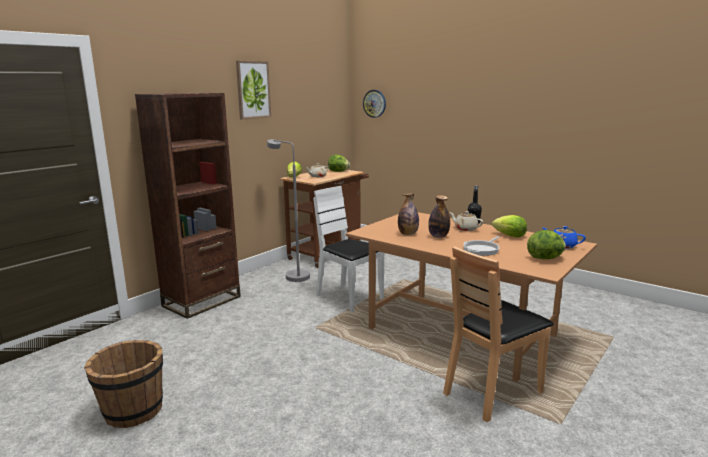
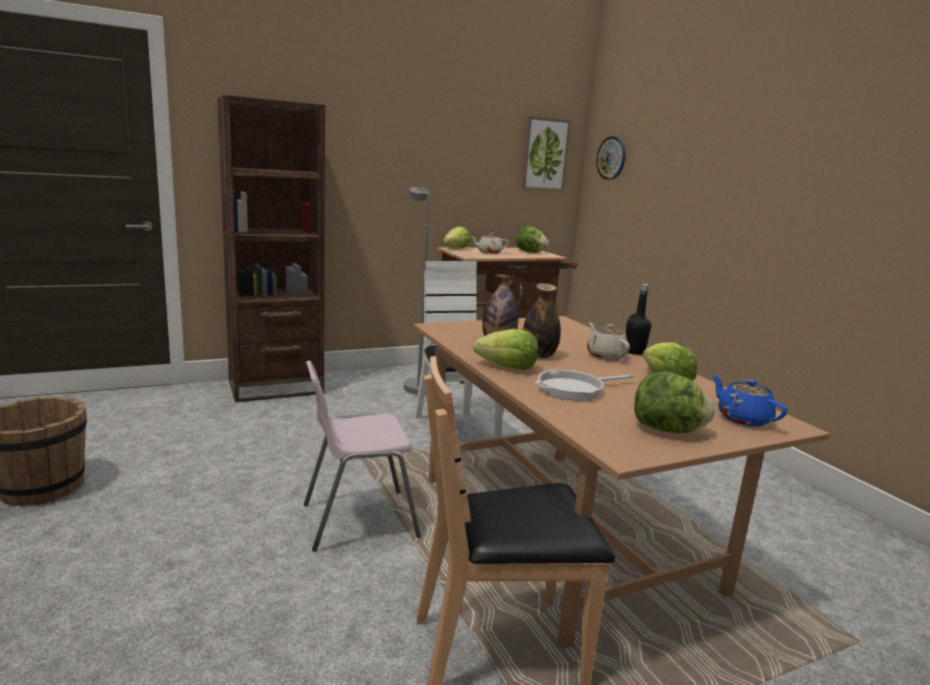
camera: 25 degrees right, 0 degrees up
picture [236,61,271,119] -> picture moved to [521,116,571,191]
none -> pink chair [304,360,421,552]
none -> lettuce [473,329,538,370]

